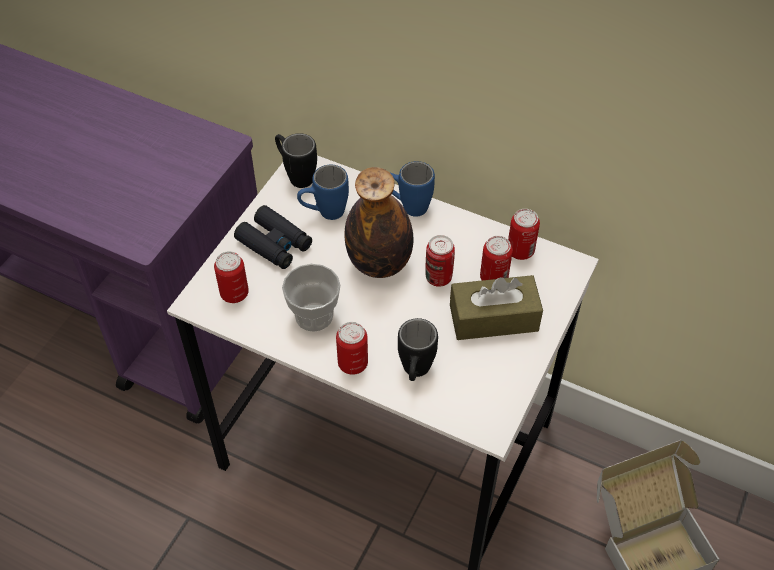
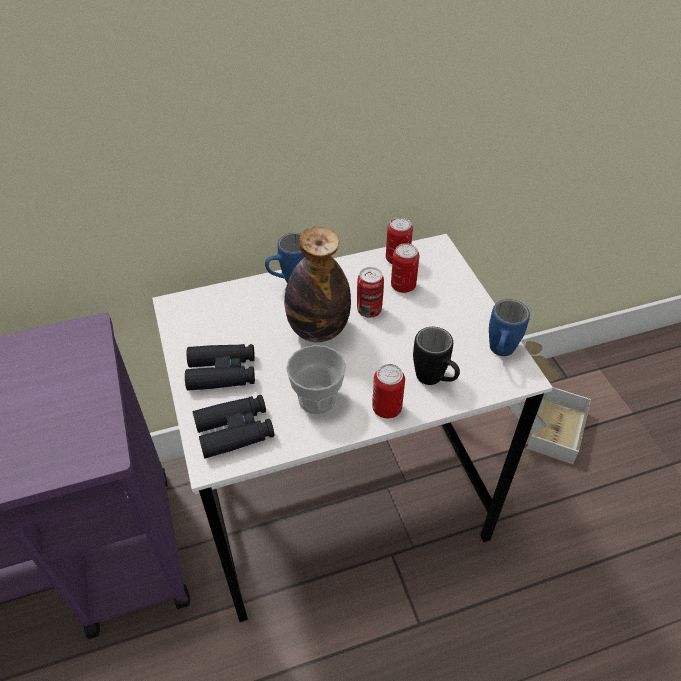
camera: 45 degrees left, 5 degrees down
can [214,251,249,303] -> black binoculars [193,395,274,459]
black mug [275,133,317,188] -> none
blue mug [297,165,349,220] -> blue mug moved to [489,299,530,356]
brown tissue box [450,275,543,340] -> none

